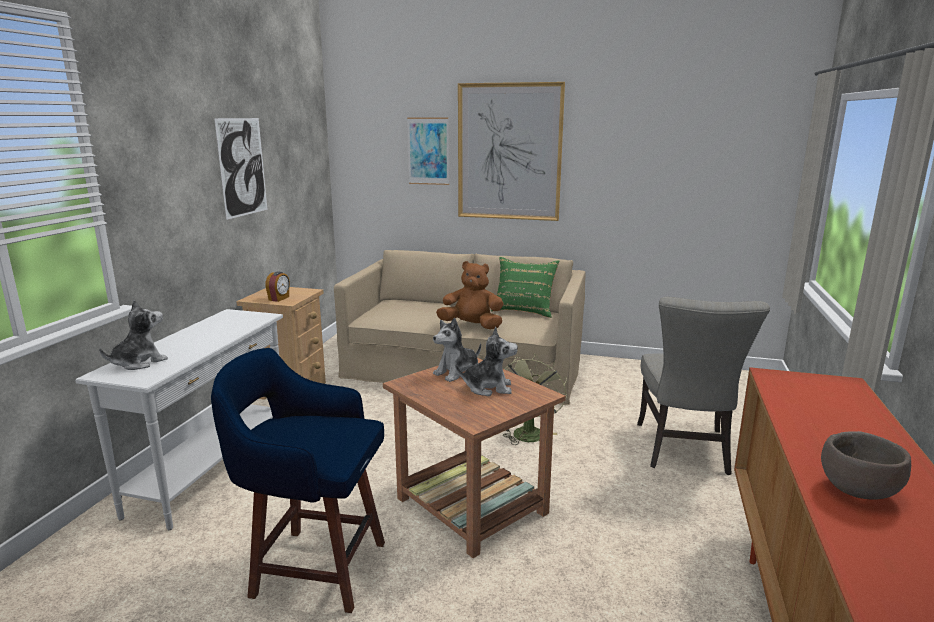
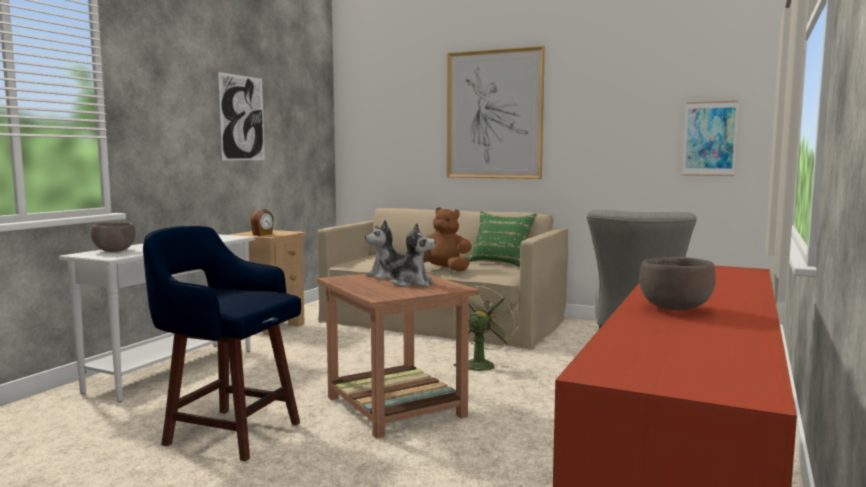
camera: 10 degrees right, 10 degrees down
plush toy [99,300,168,370] -> brown bowl [91,222,136,252]
picture [407,118,449,185] -> picture moved to [683,101,739,176]

